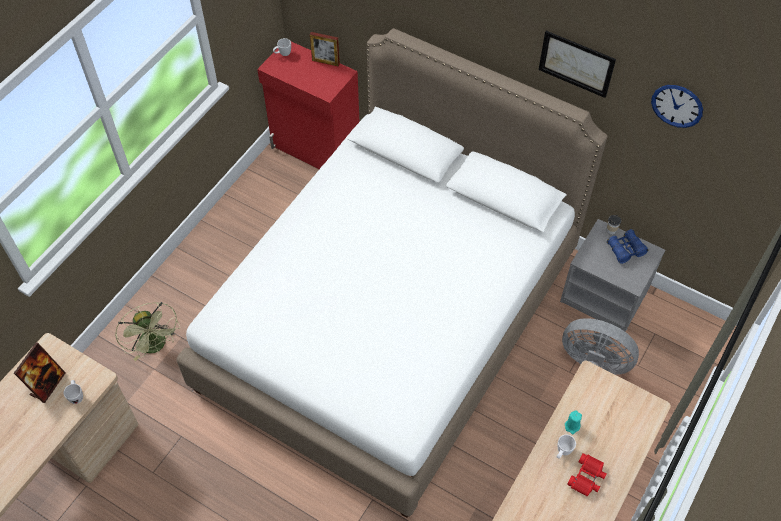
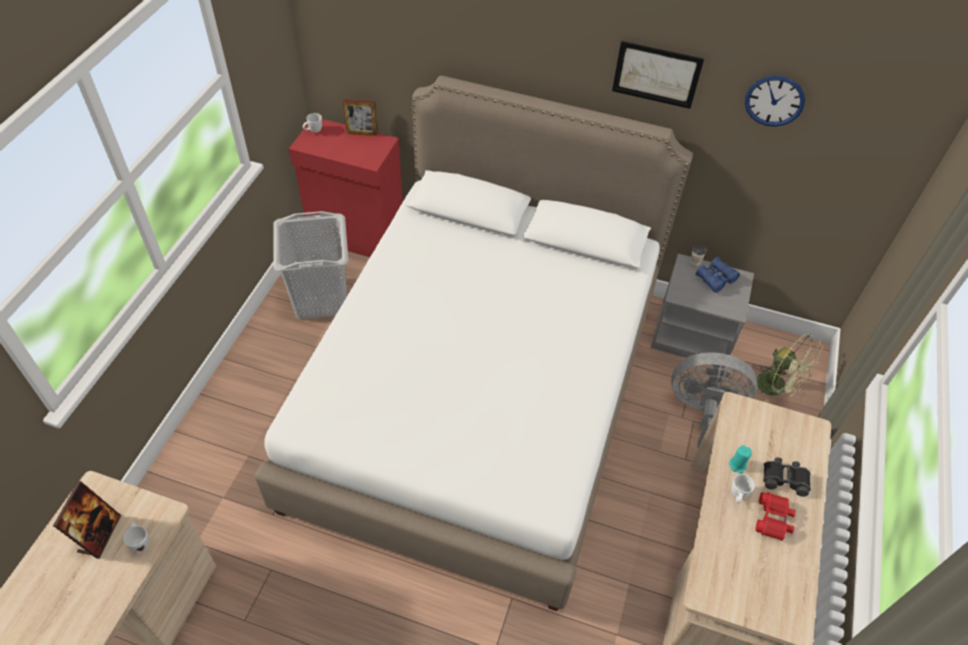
camera: 15 degrees left, 5 degrees down
green fan [115,302,180,361] -> green fan moved to [755,333,823,403]
none -> grey laundry basket [273,211,348,319]
none -> black binoculars [763,457,811,497]

